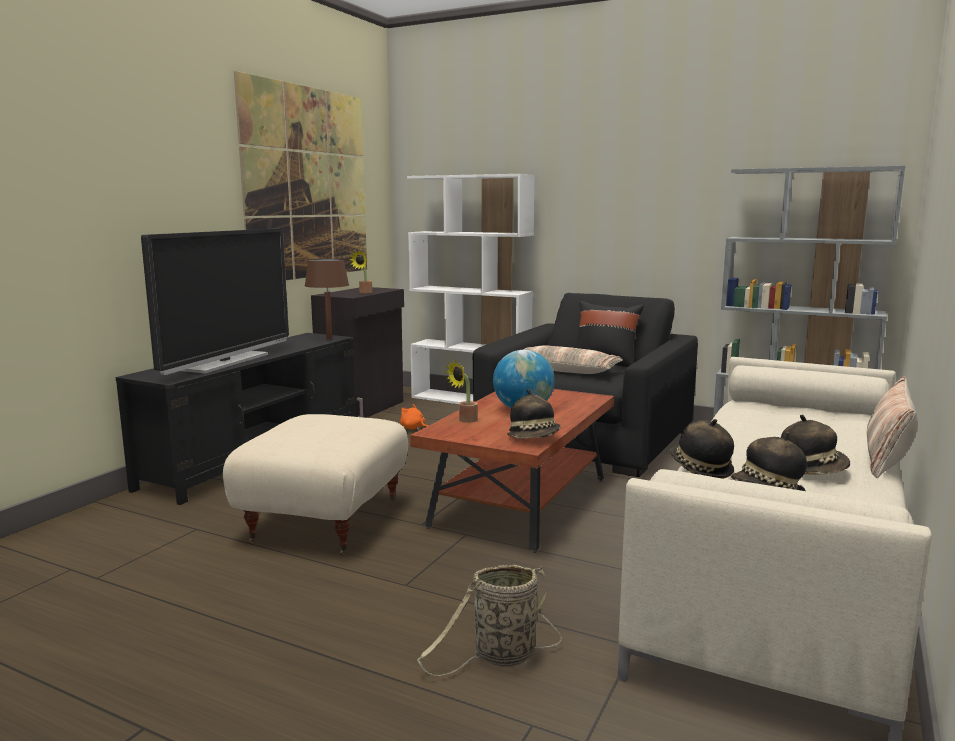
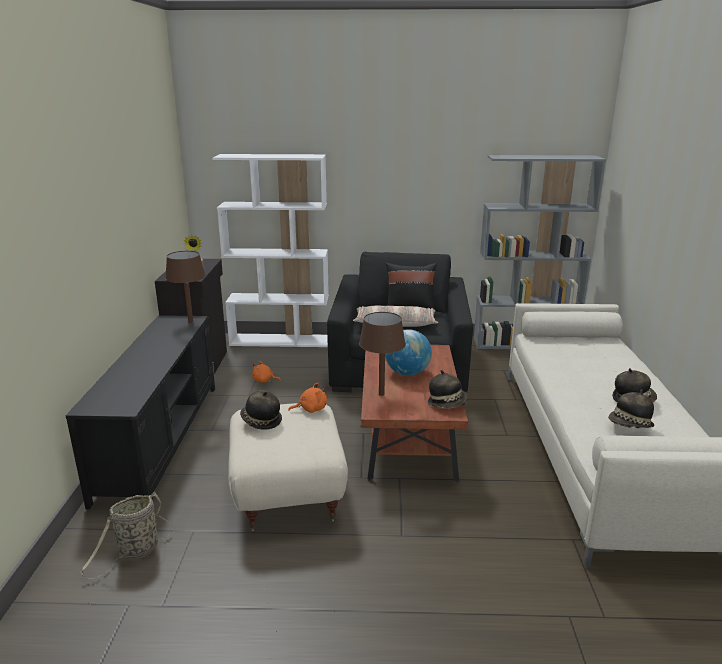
camera: 25 degrees left, 10 degrees up
television [141,228,289,375] -> none
picture [234,71,367,280] -> none
basket [417,565,562,676] -> basket moved to [80,492,175,579]
potted plant [445,361,478,423] -> brown table lamp [359,312,406,396]
hat [670,419,734,479] -> hat moved to [240,390,282,430]
pillow [867,376,918,478] -> none
none -> orange plush toy [288,383,327,413]

